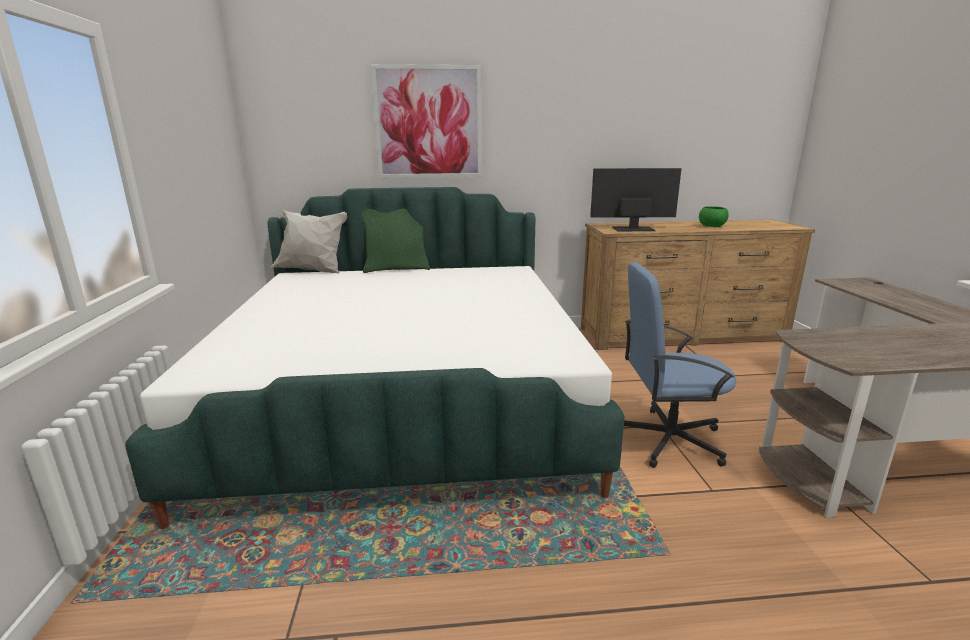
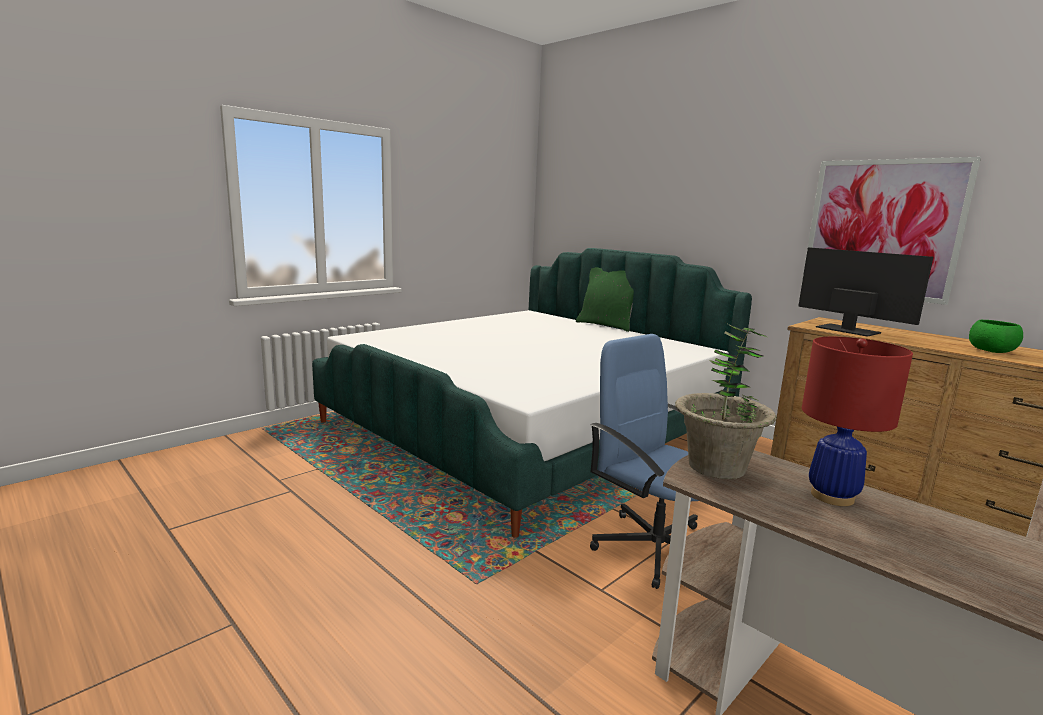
camera: 50 degrees right, 5 degrees down
white pillow [271,209,347,273] -> none
picture [371,64,482,178] -> picture moved to [801,157,981,305]
none -> potted plant [675,323,777,479]
none -> red table lamp [802,337,913,506]

